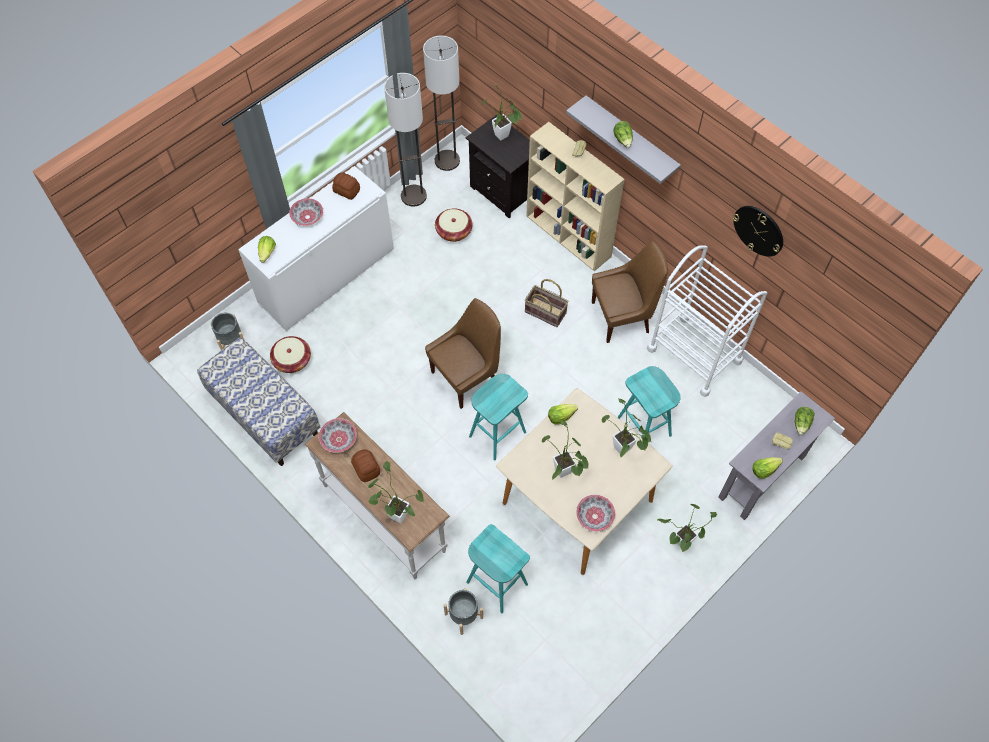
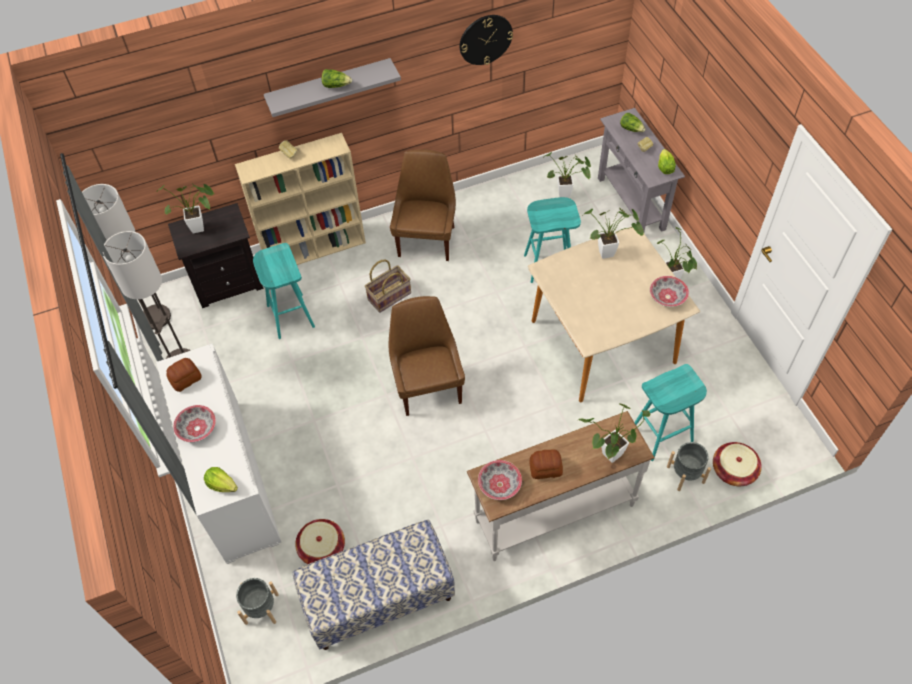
camera: 65 degrees left, 5 degrees down
basket [435,208,473,242] -> basket moved to [713,442,762,486]
turquoise stool [469,374,528,460] -> turquoise stool moved to [253,243,315,339]
potted plant [542,420,588,480] -> potted plant moved to [545,152,591,198]
lettuce [548,404,578,425] -> none
white cart [647,245,767,397] -> none

